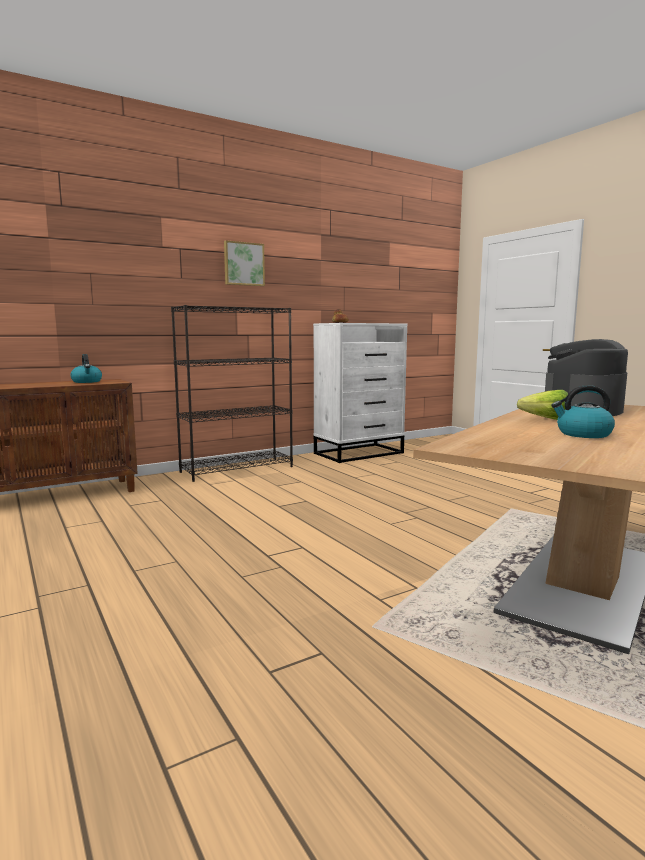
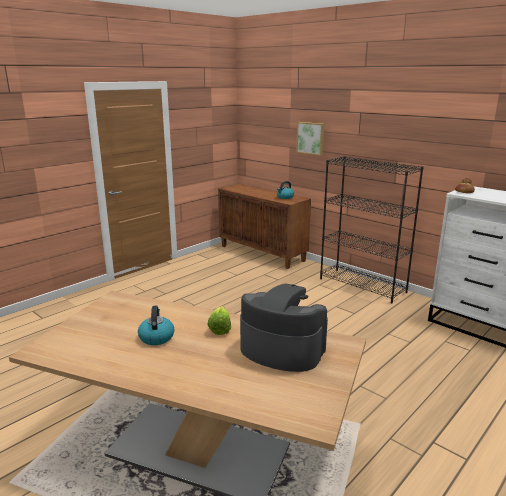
camera: 75 degrees right, 10 degrees up
picture [224,240,265,286] -> picture moved to [296,122,324,156]

